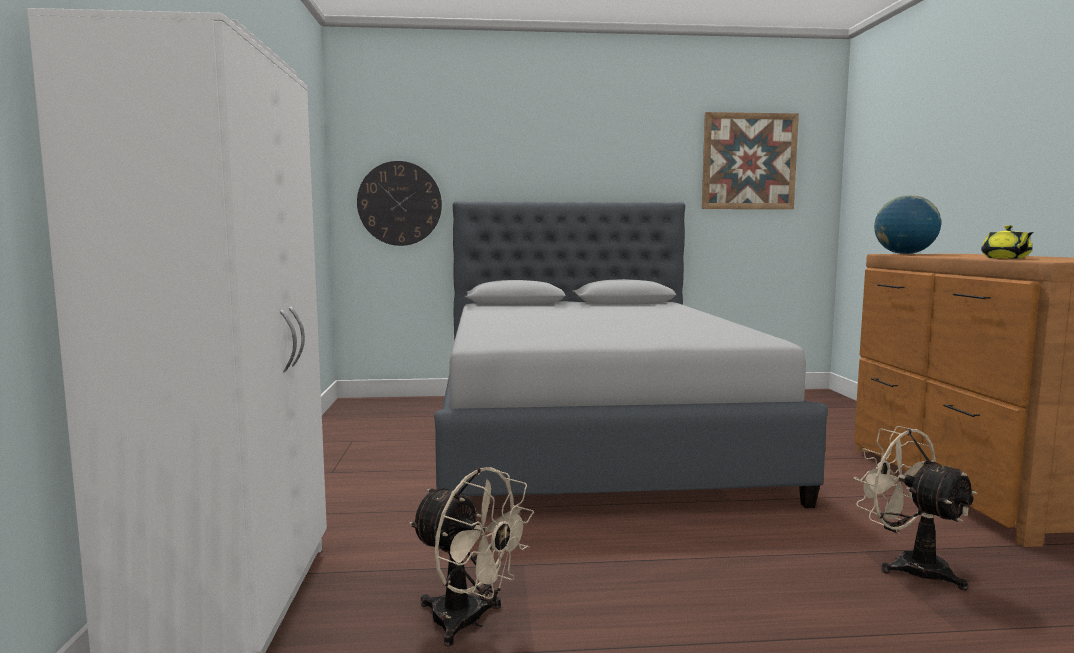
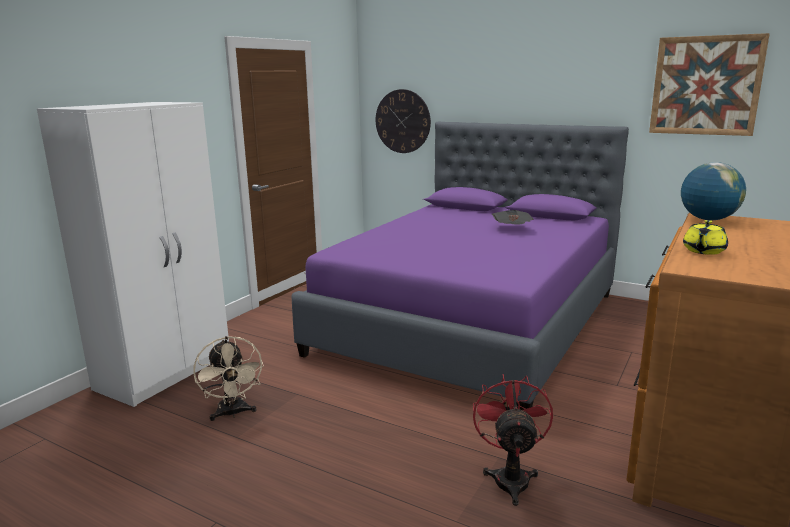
camera: 35 degrees right, 10 degrees up
grey bed [434,201,828,508] -> purple bed [291,122,629,410]
beige fan [854,426,978,590] -> red fan [473,374,553,506]
none -> newspaper [492,210,533,224]

